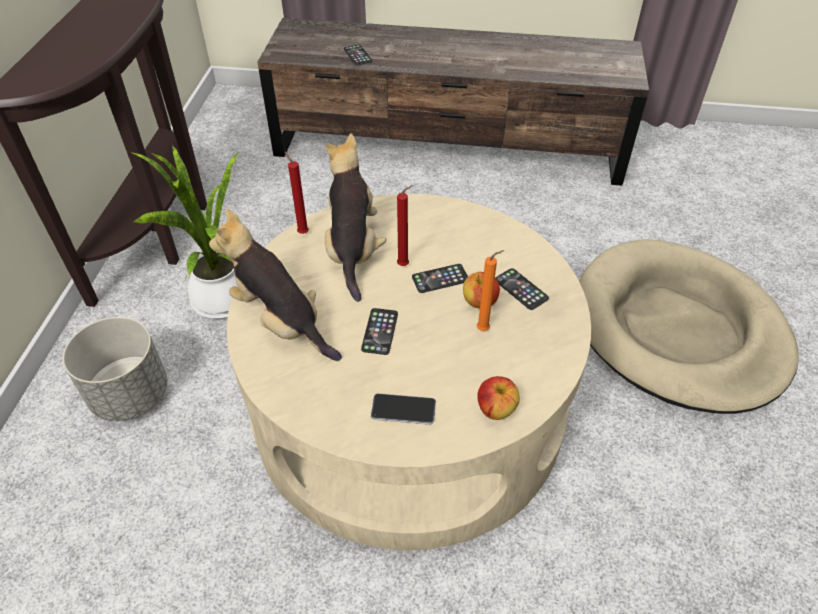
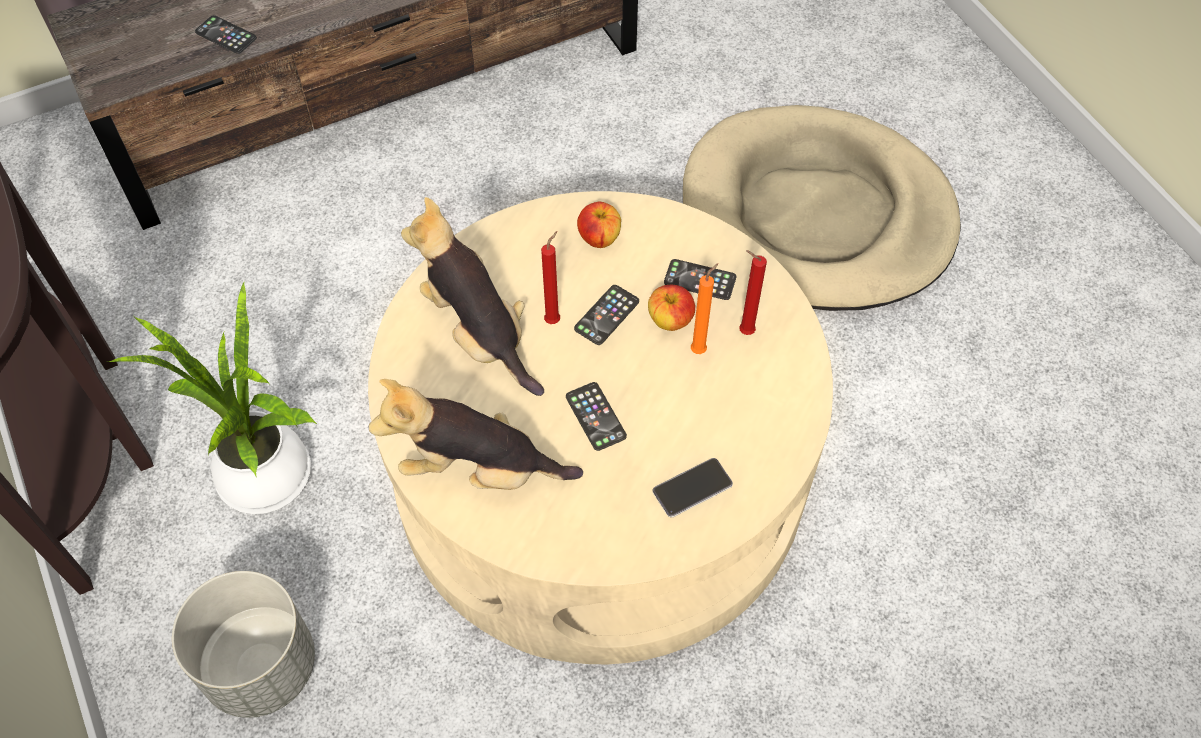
camera: 35 degrees left, 10 degrees up
red candle [285,152,309,234] -> red candle moved to [739,250,767,335]
apple [477,376,520,420] -> apple moved to [577,202,621,248]

